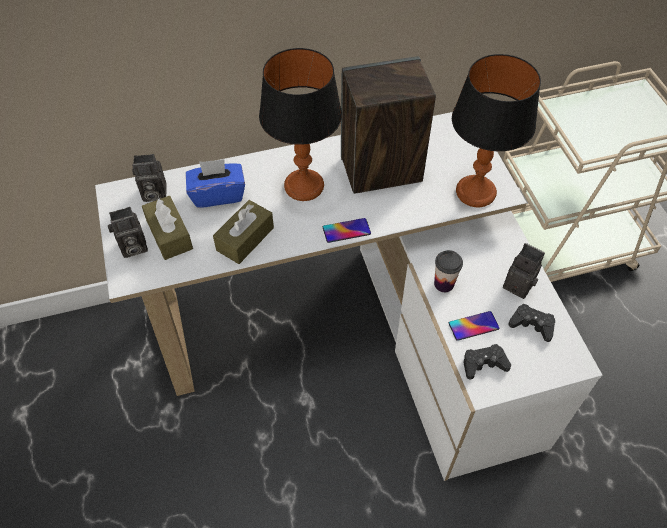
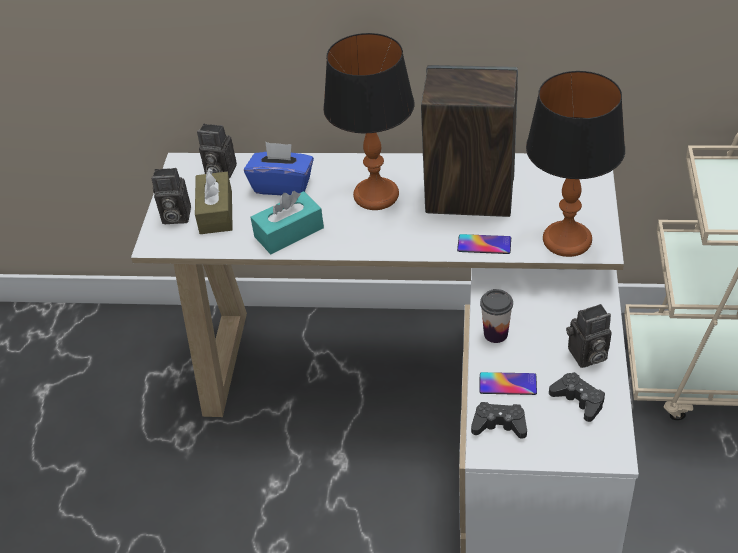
camera: 25 degrees right, 10 degrees down
brown tissue box [213,200,274,264] -> turquoise tissue box [250,191,324,254]
phone [323,218,371,243] -> phone moved to [457,234,511,254]
camera [503,243,545,299] -> camera turned 105 degrees clockwise [566,304,612,368]

